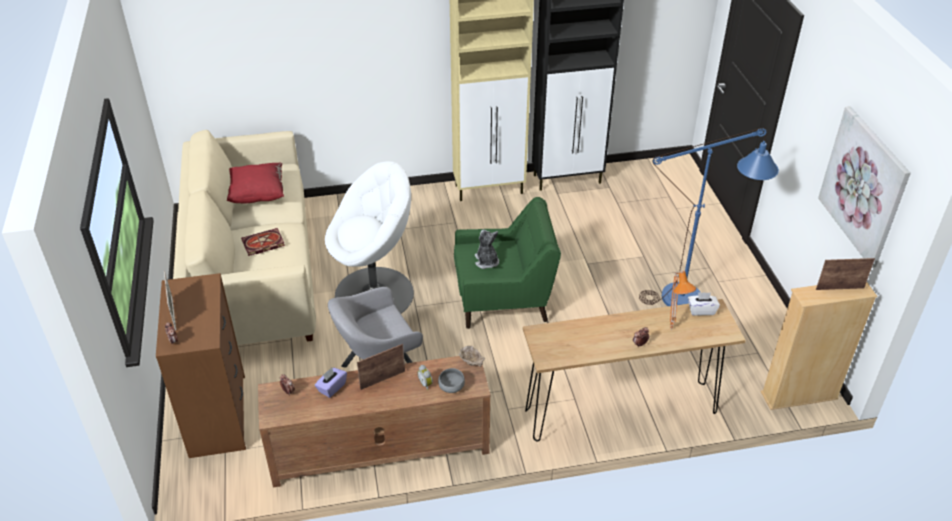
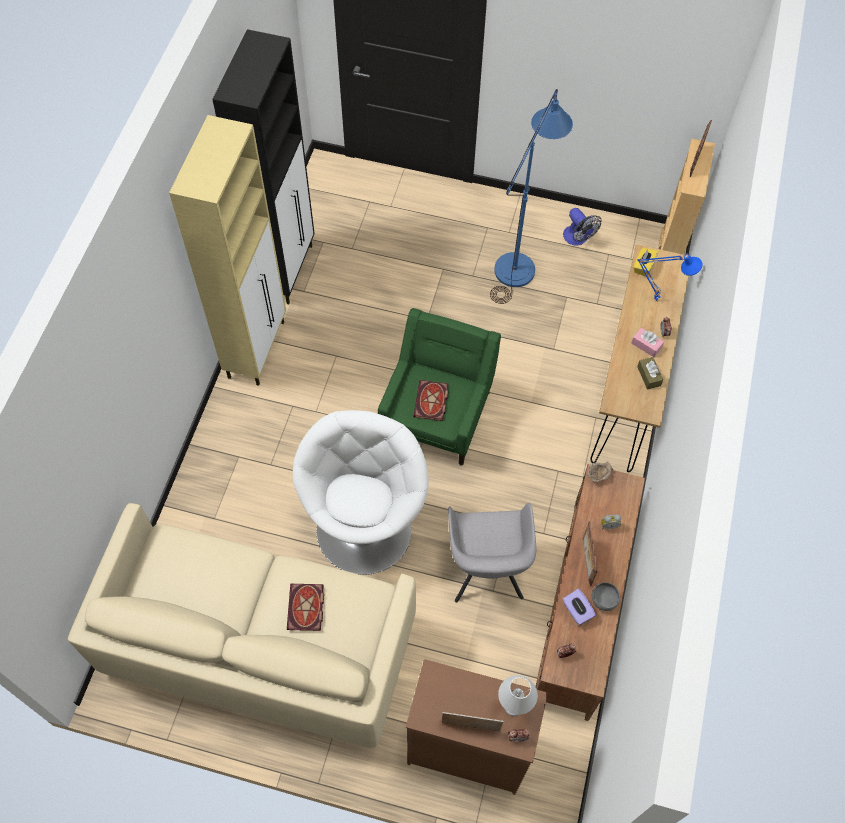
camera: 65 degrees left, 20 degrees up
red pillow [227,163,284,203] -> none
grey bowl [438,368,465,393] -> grey bowl moved to [592,582,620,611]
plush toy [475,230,499,269] -> book [413,380,448,421]
orange table lamp [670,271,696,330] -> blue table lamp [638,254,703,302]
white tissue box [688,292,720,316] -> yellow tissue box [633,248,659,277]
picture [818,106,911,268] -> none
none -> white table lamp [498,675,538,716]
none -> fan [563,208,602,246]
none -> pink tissue box [631,328,664,357]
none -> brown tissue box [637,357,663,389]

